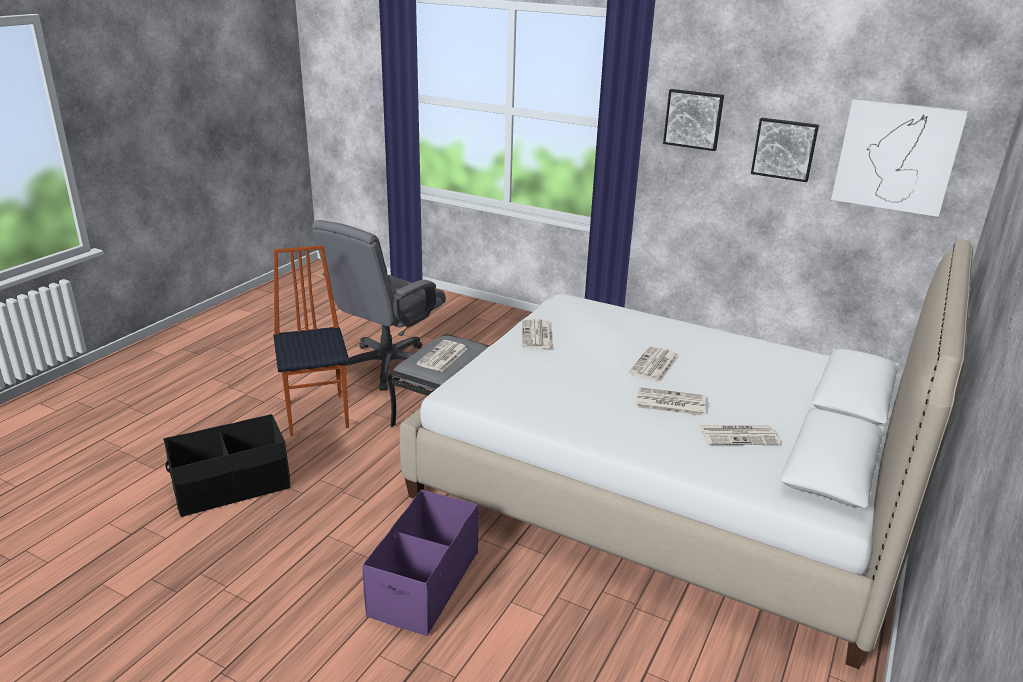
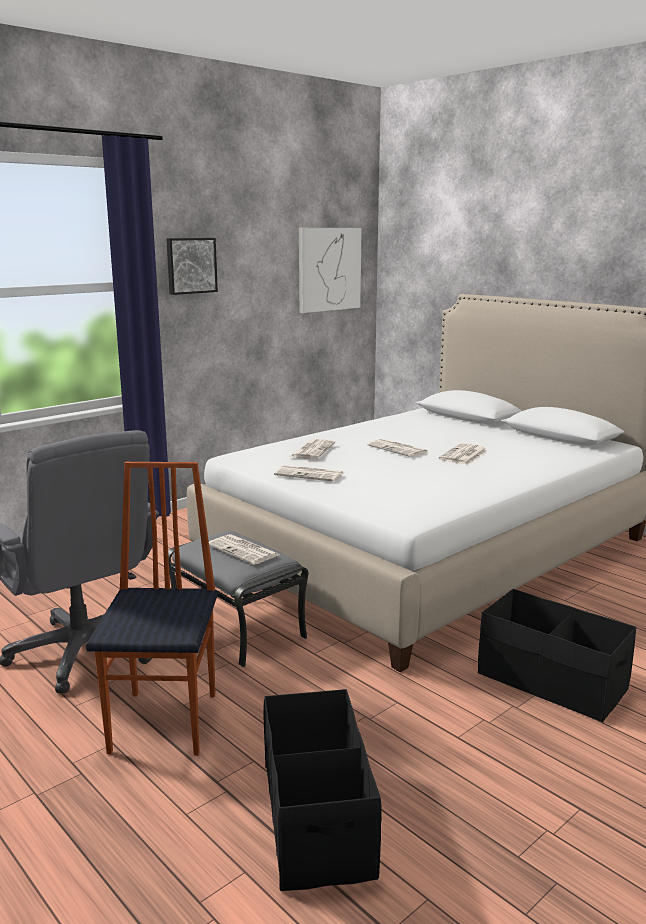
camera: 70 degrees left, 10 degrees down
chair [273,245,349,436] -> chair turned 90 degrees clockwise [86,462,218,756]
purple storage box [362,489,479,636] -> black storage box [478,589,637,722]
newspaper [700,425,780,445] -> newspaper moved to [290,439,335,459]
picture [751,118,819,182] -> none

